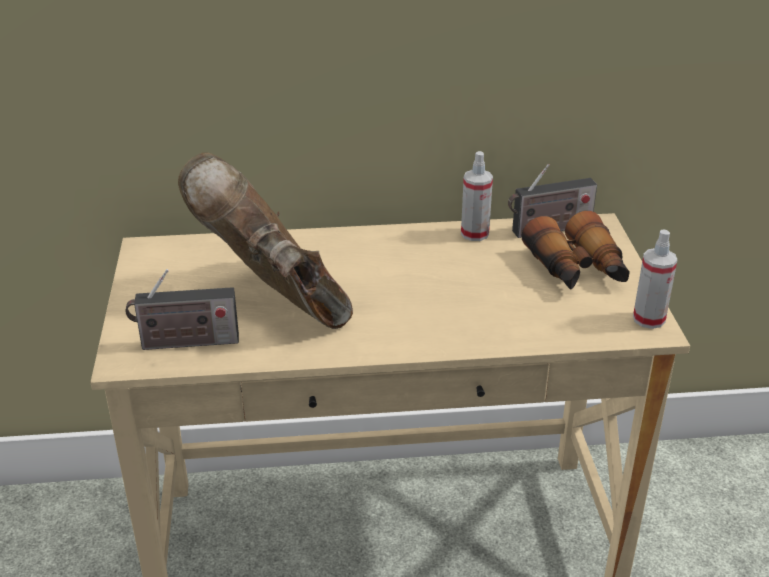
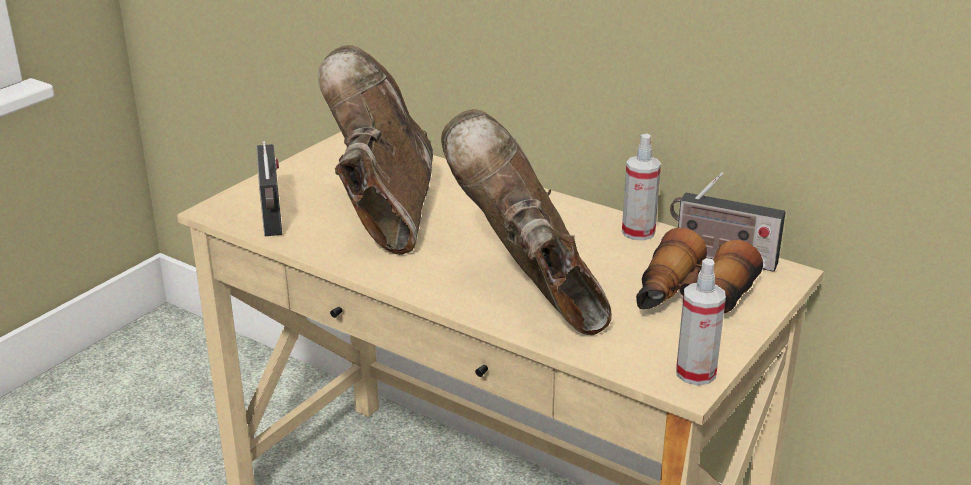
camera: 40 degrees right, 5 degrees down
radio [125,269,239,350] -> radio turned 135 degrees counterclockwise [256,141,282,236]
none -> brown boot [441,109,612,335]

